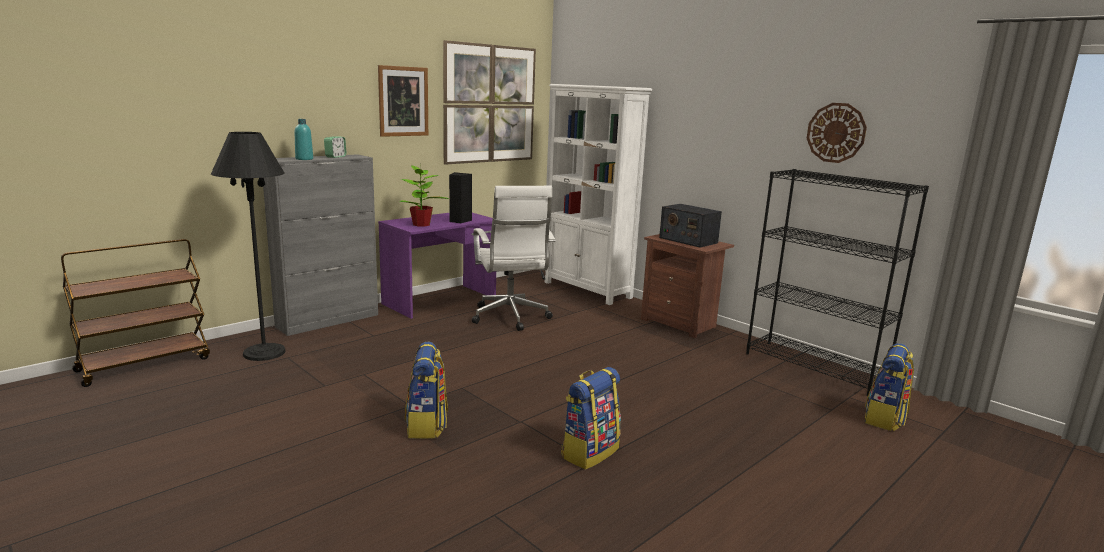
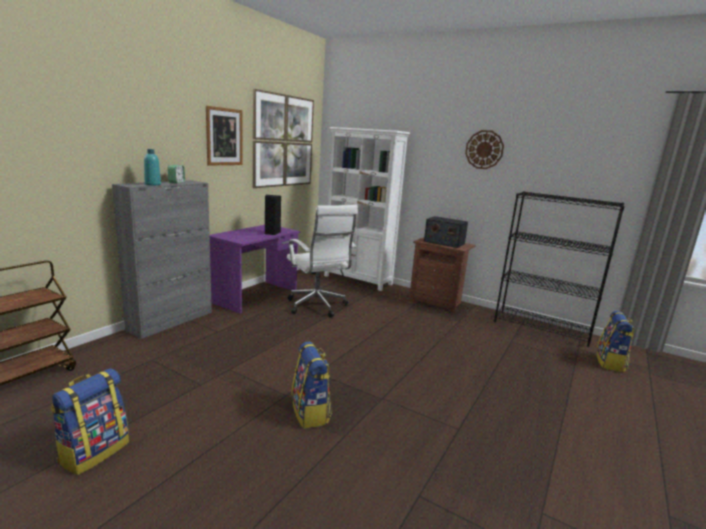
camera: 15 degrees left, 0 degrees up
black floor lamp [211,132,285,361] -> none
potted plant [400,165,449,227] -> none
backpack [561,367,621,470] -> backpack moved to [51,368,129,475]
wall clock [807,103,867,163] -> wall clock moved to [465,130,504,169]

